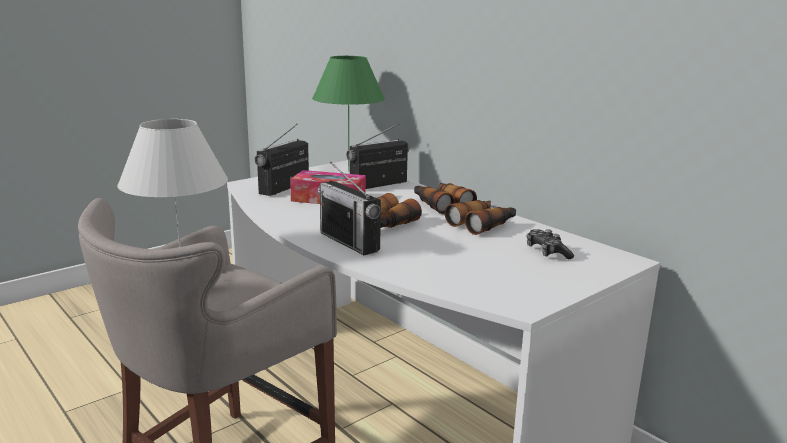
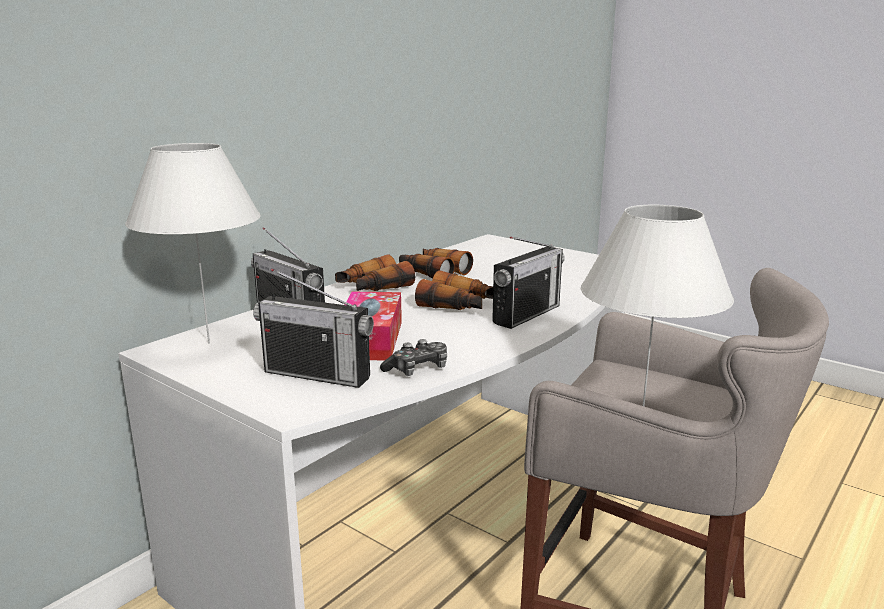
camera: 100 degrees left, 0 degrees up
green table lamp [312,56,385,172] -> white table lamp [125,143,261,344]
game controller [526,229,574,259] -> game controller moved to [380,339,447,376]

